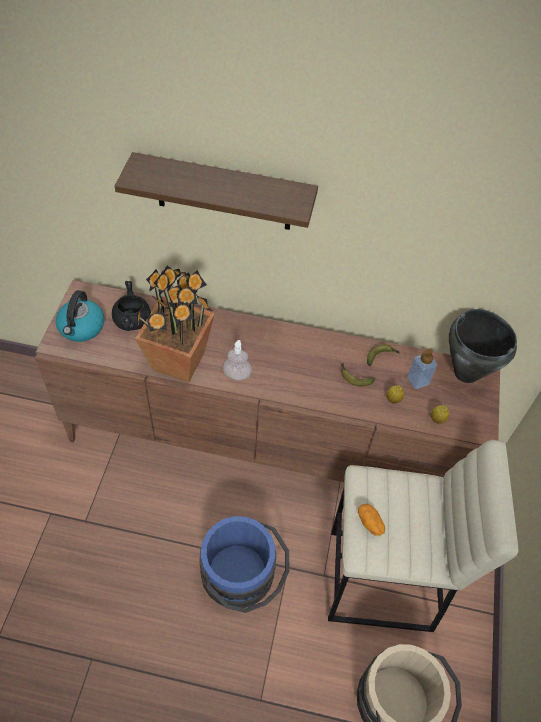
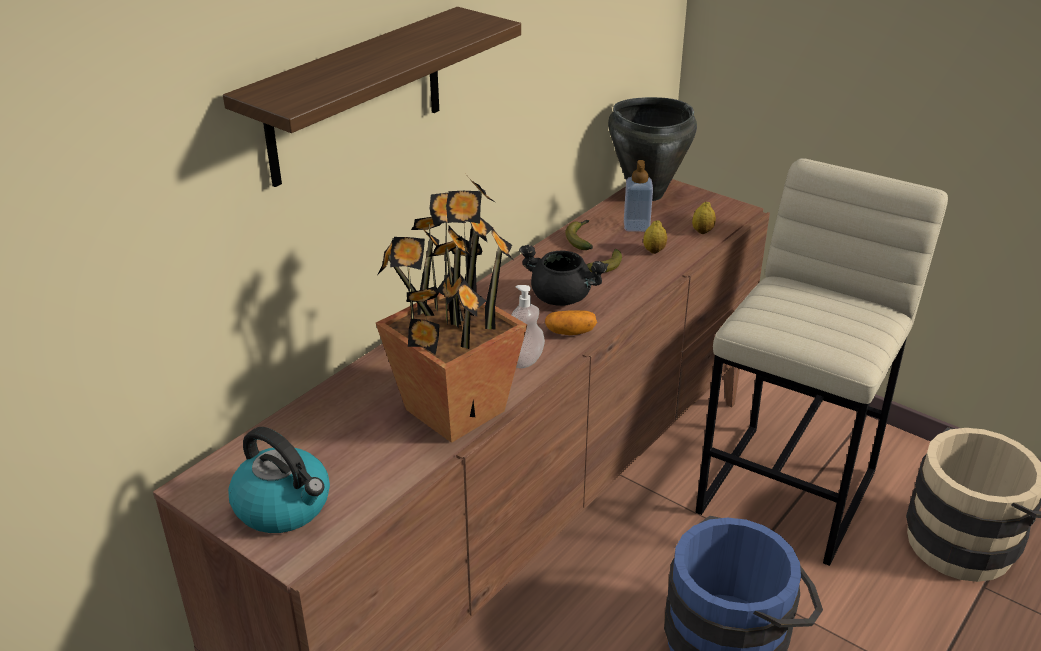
camera: 60 degrees left, 20 degrees down
black cooking pot [112,281,151,331] -> black cooking pot moved to [519,245,609,306]
potato [358,504,385,536] -> potato moved to [545,310,597,335]

